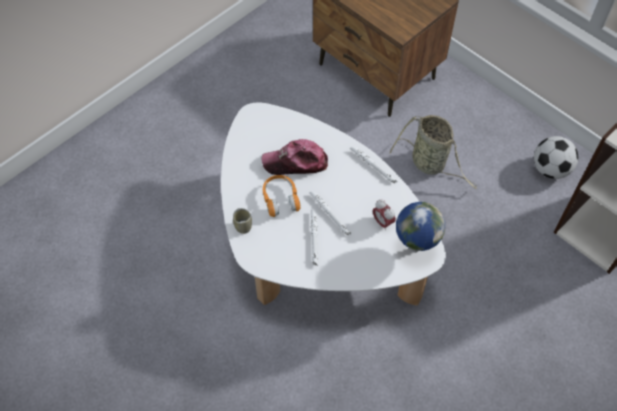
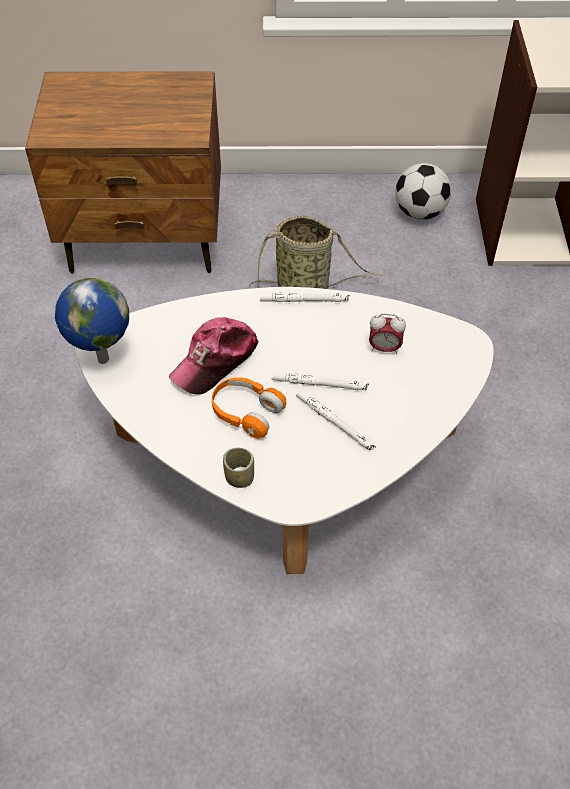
camera: 45 degrees left, 5 degrees down
globe [396,202,445,253] -> globe moved to [55,278,129,364]

